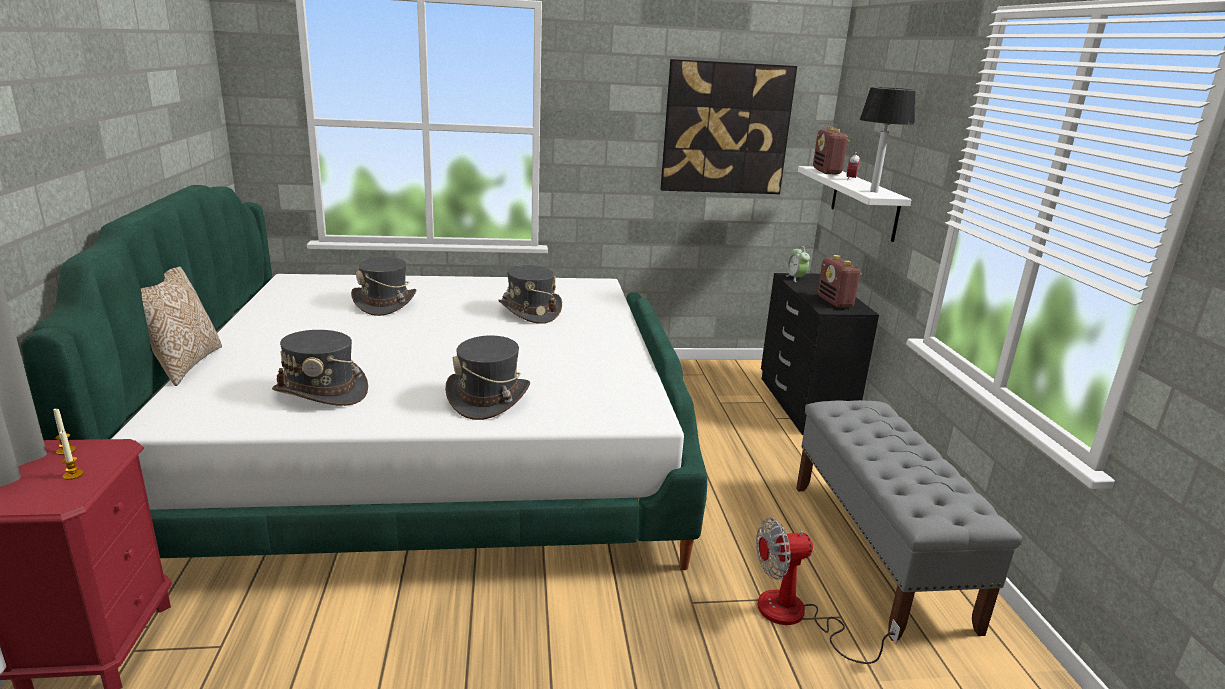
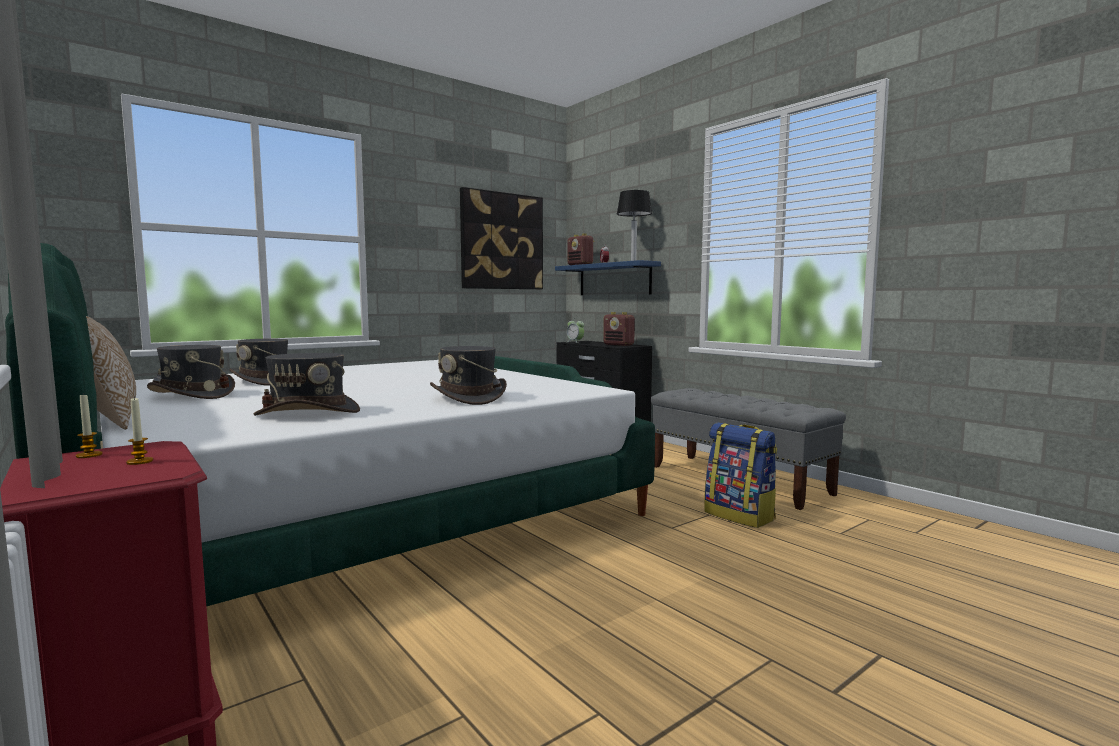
camera: 30 degrees left, 15 degrees down
grey hat [498,265,562,324] -> grey hat moved to [147,345,235,399]
fan [756,518,900,664] -> backpack [704,422,777,528]
white shelf [798,166,911,242] -> blue shelf [555,260,661,295]

